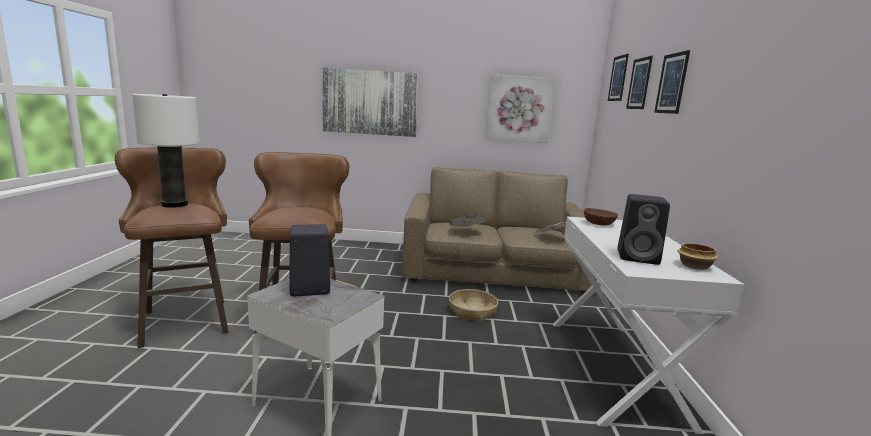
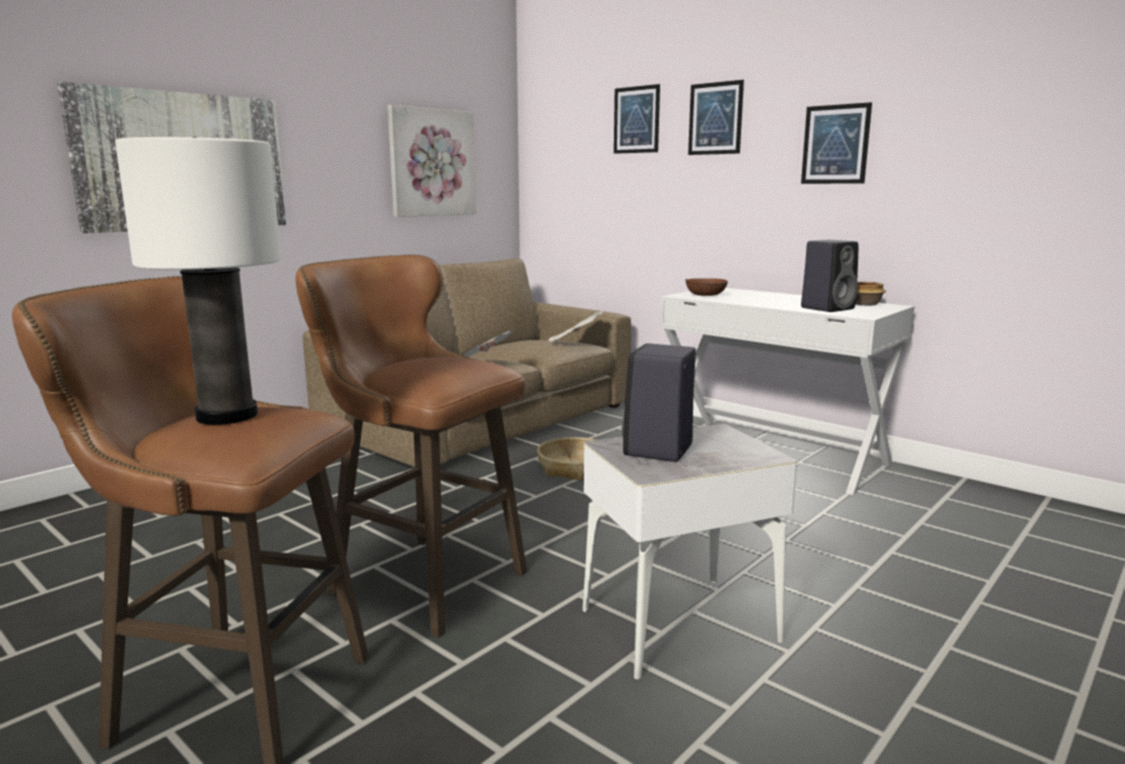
camera: 50 degrees left, 0 degrees up
picture [608,54,629,101] -> picture moved to [801,102,872,184]

